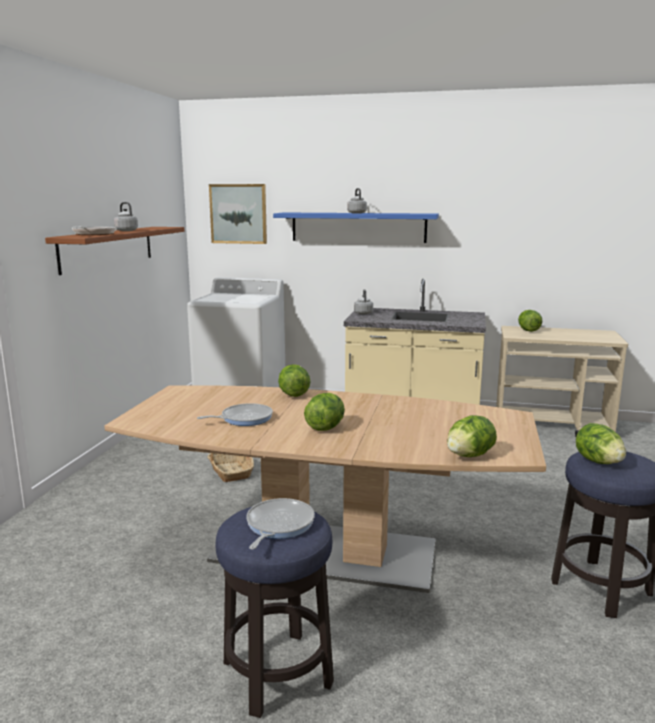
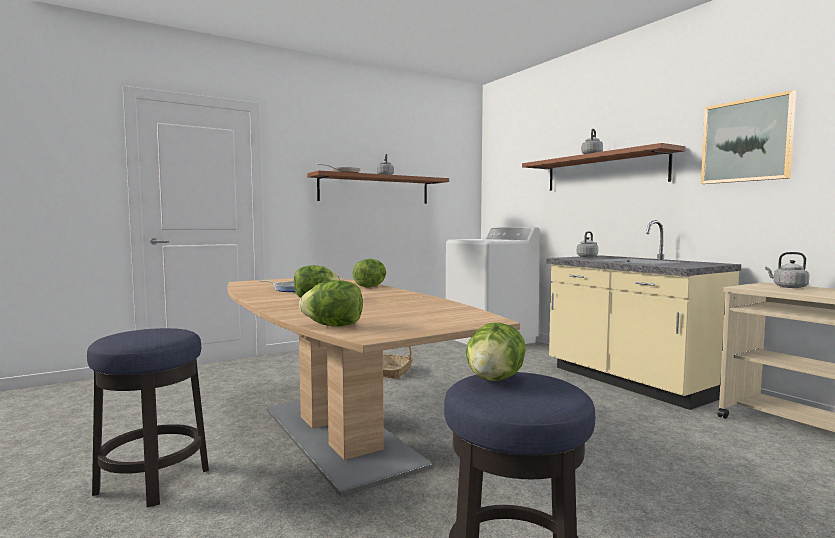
camera: 45 degrees right, 10 degrees down
picture [209,184,267,244] -> picture moved to [701,90,796,184]
frying pan [246,498,315,549] -> none
blue shelf [273,213,439,243] -> brown shelf [522,143,685,191]
lettuce [518,310,542,332] -> grey kettle [765,252,809,288]

